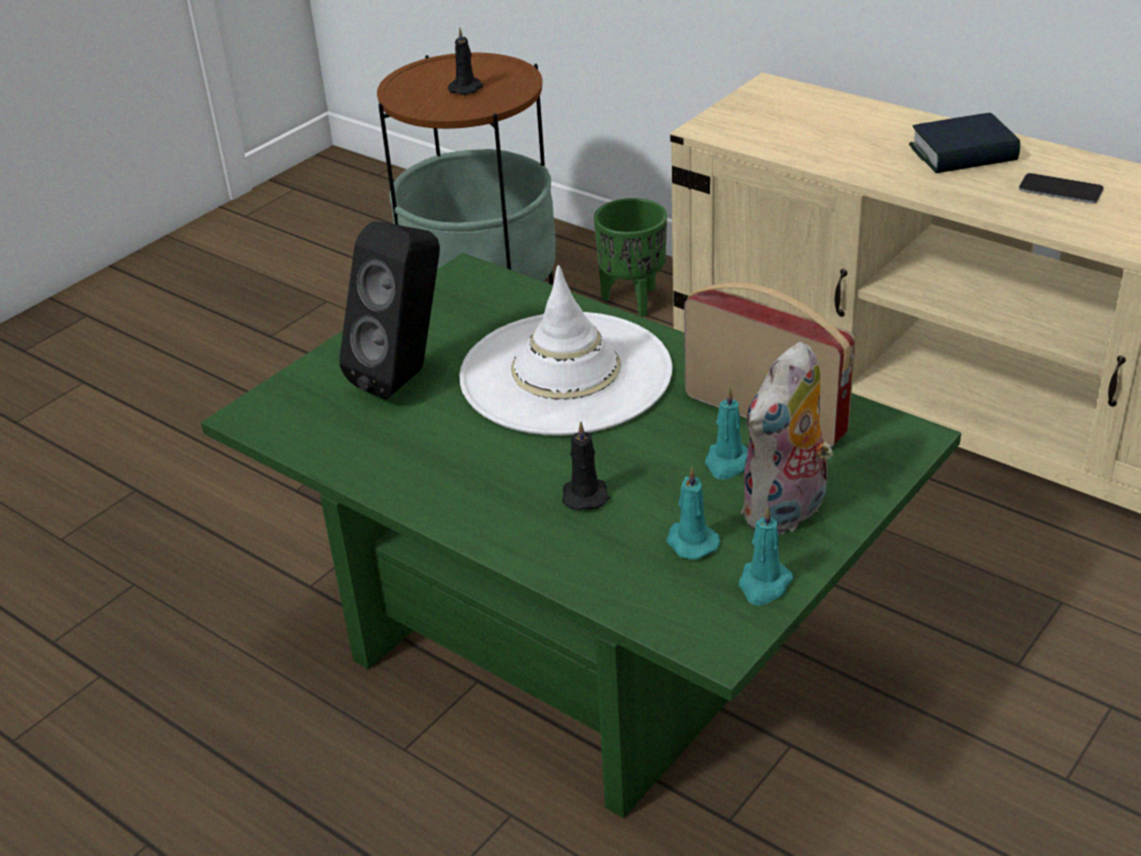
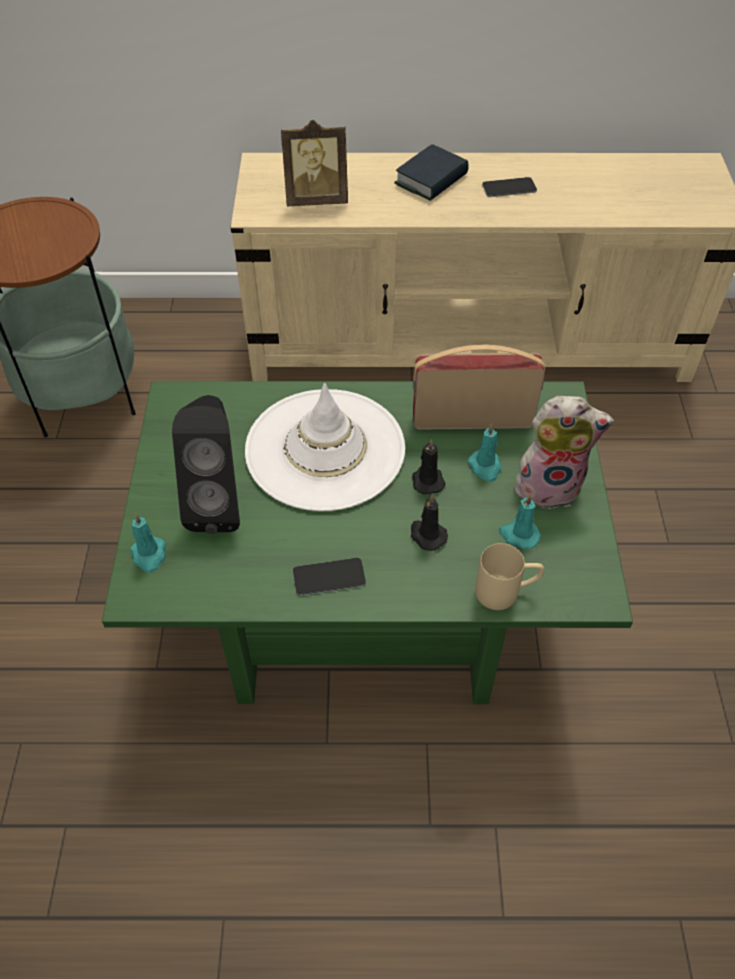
camera: 40 degrees left, 15 degrees up
black candle [448,28,483,95] -> black candle moved to [412,439,446,494]
green planter [594,198,667,317] -> none
turquoise candle [739,506,794,605] -> turquoise candle moved to [131,514,166,573]
plush toy [741,342,833,534] -> plush toy turned 90 degrees counterclockwise [514,396,614,509]
none -> picture frame [281,120,348,206]
none -> phone [293,558,366,596]
none -> beige mug [475,543,544,610]

